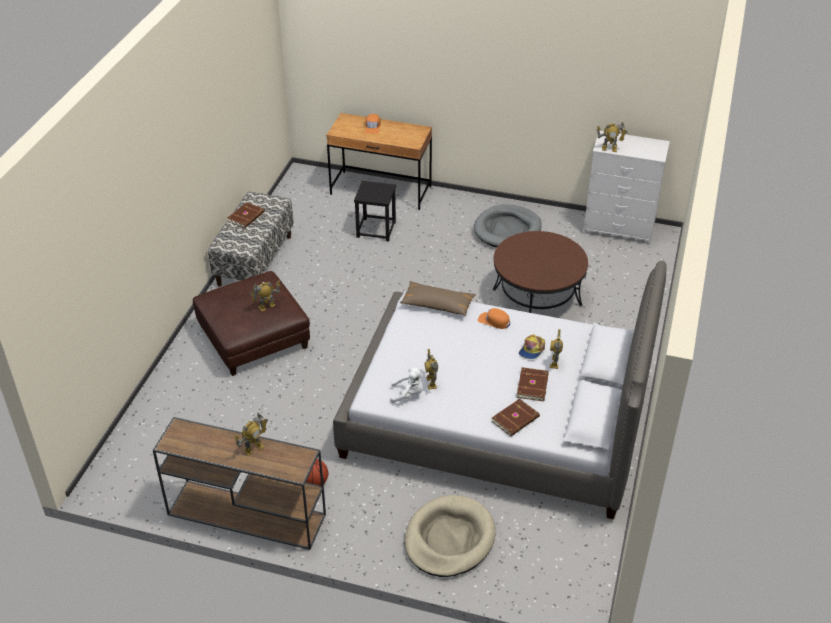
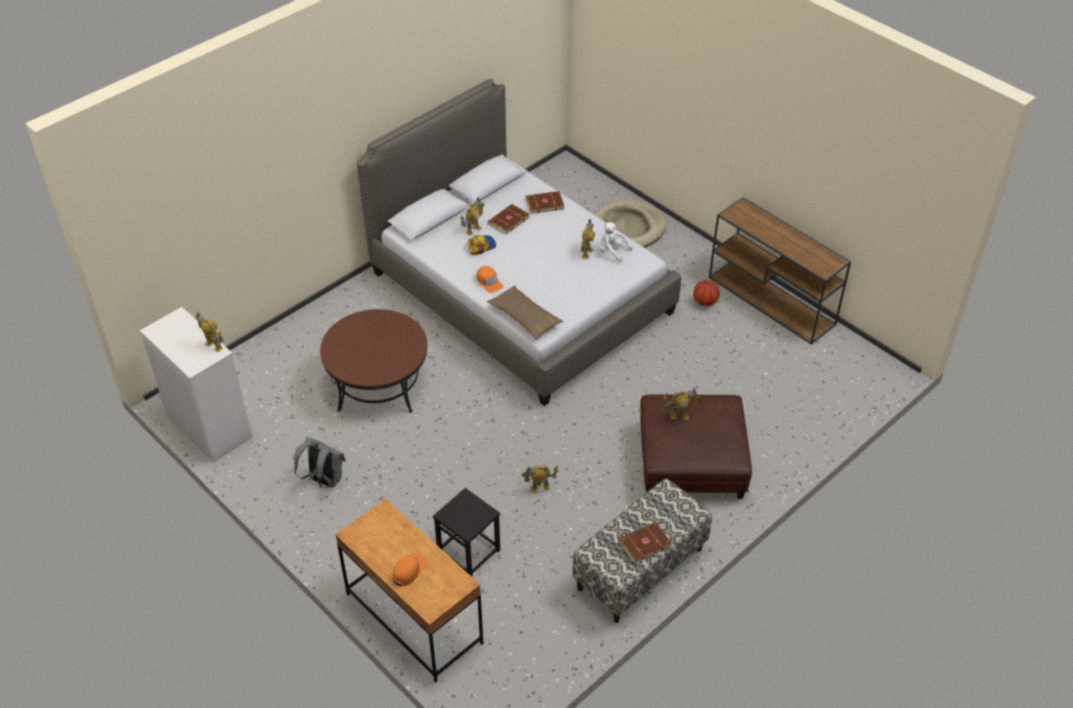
camera: 150 degrees left, 5 degrees up
toy robot [234,413,268,456] -> toy robot moved to [522,465,559,493]
grey dog bed [474,204,542,248] -> grey backpack [294,437,346,488]

